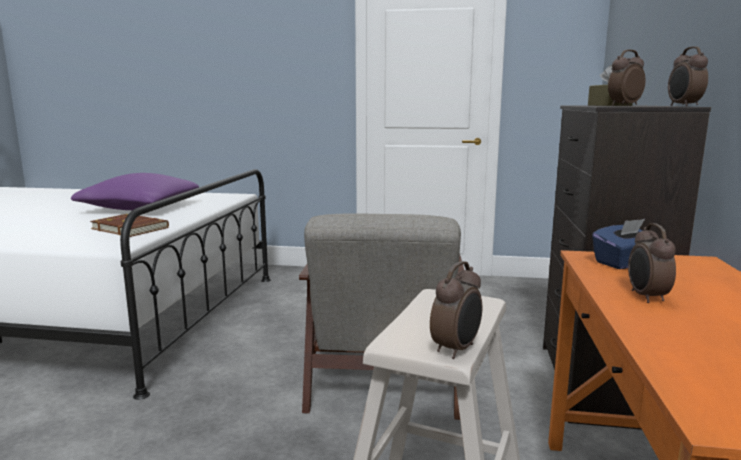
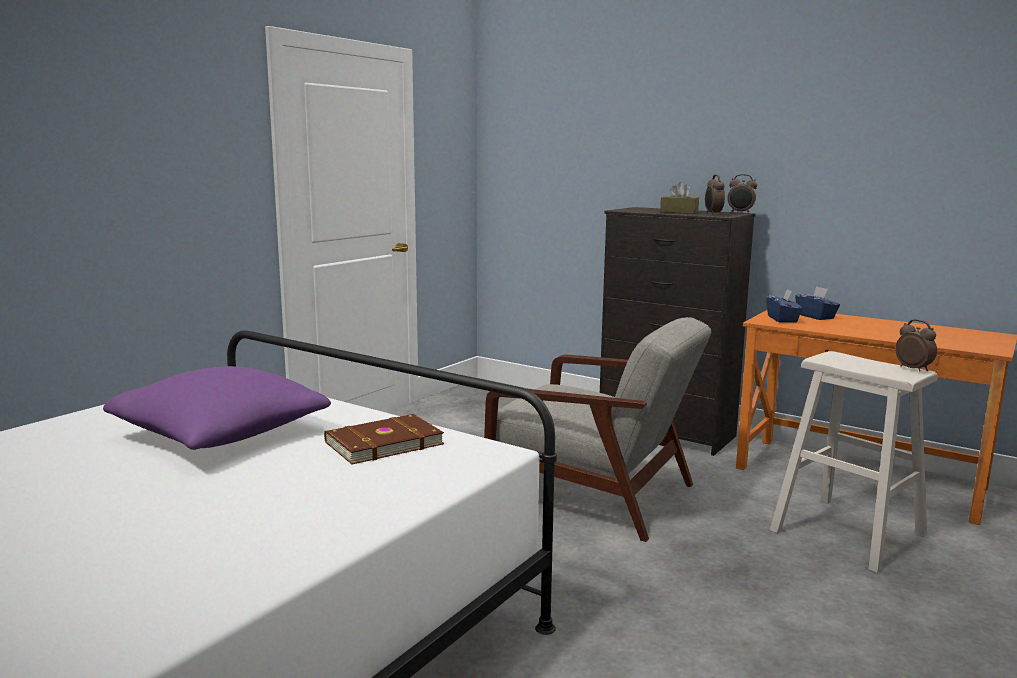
camera: 65 degrees left, 0 degrees up
alarm clock [628,223,676,303] -> none
none -> blue tissue box [795,286,840,320]

